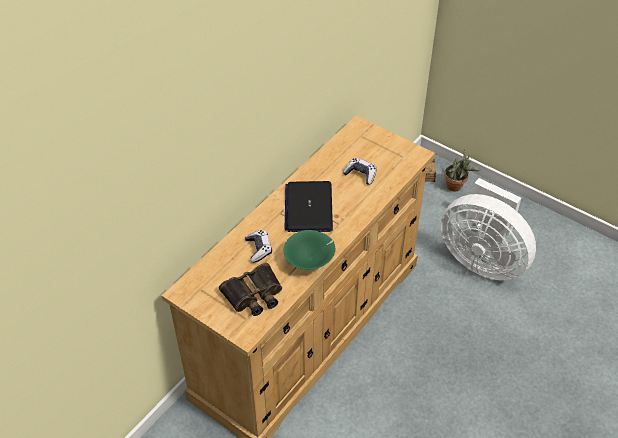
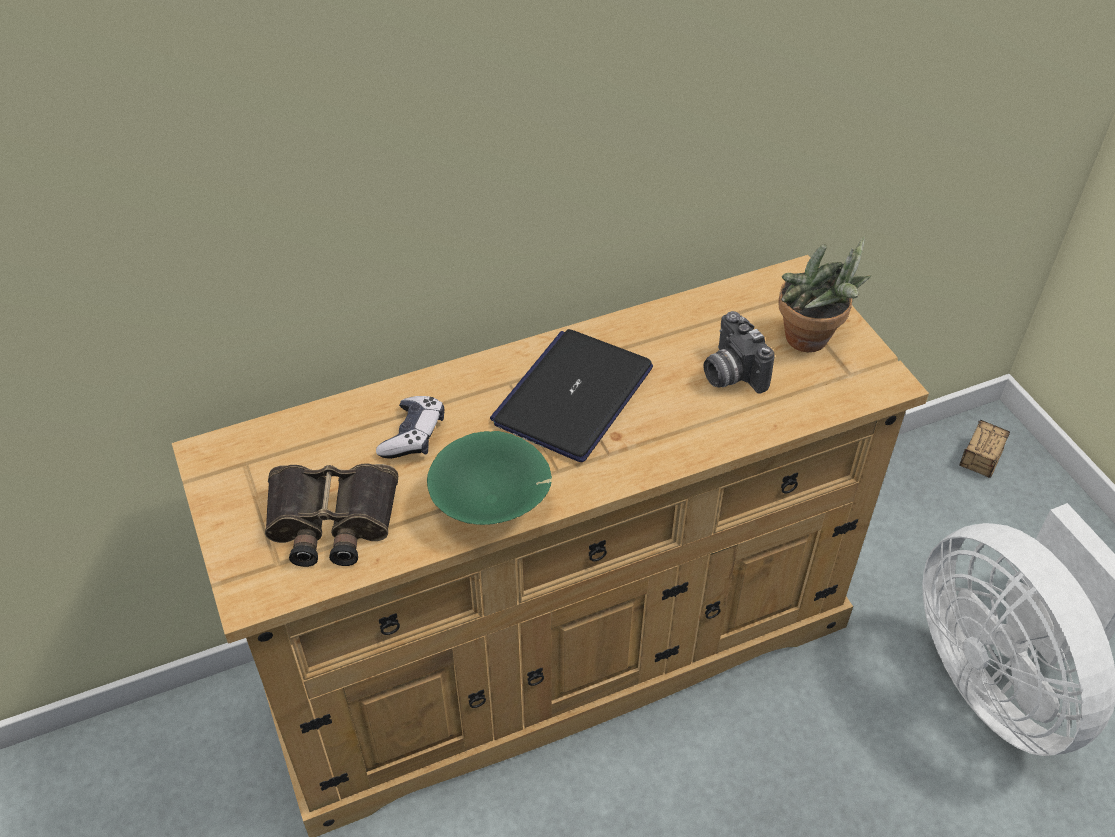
camera: 30 degrees right, 0 degrees up
game controller [343,157,377,185] -> camera [703,311,775,394]
potted plant [444,149,481,192] -> potted plant moved to [778,237,871,352]

